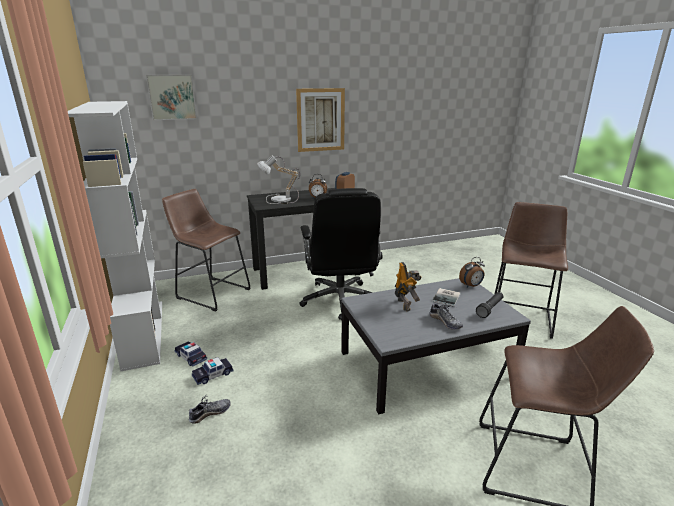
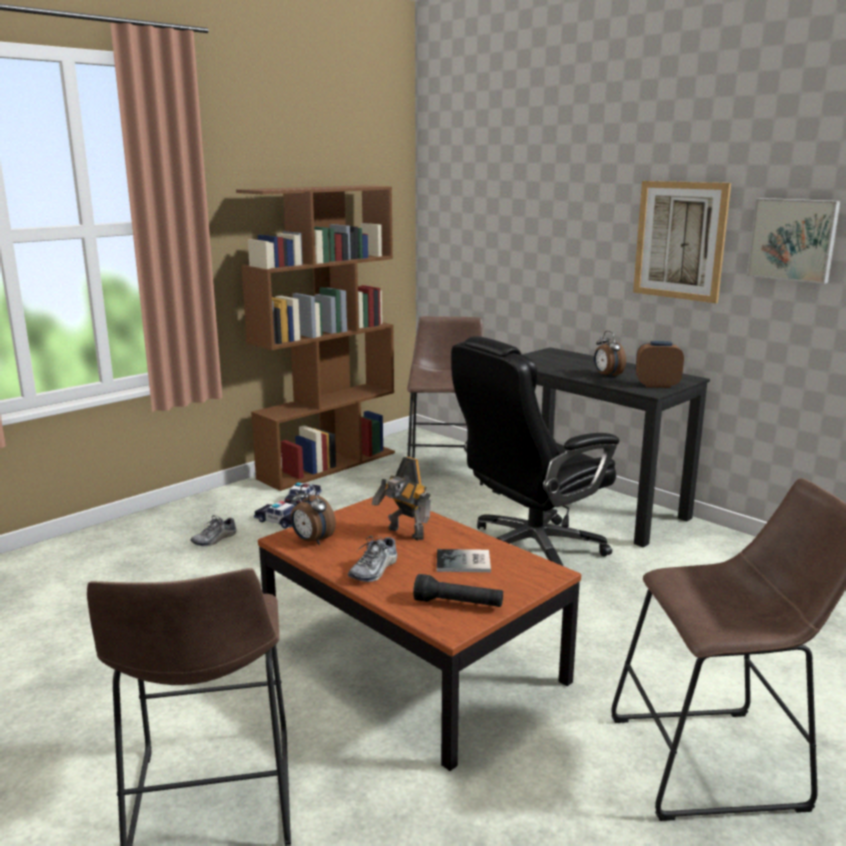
camera: 65 degrees right, 5 degrees down
white bookcase [68,101,162,371] -> brown bookcase [236,185,395,491]
picture [146,75,197,120] -> picture moved to [747,198,840,284]
shoe [189,395,231,424] -> shoe turned 105 degrees clockwise [191,515,237,546]
table lamp [257,156,300,204] -> none
grey coffee table [341,278,531,414] -> brown coffee table [258,495,581,771]
toy robot [395,262,422,311] -> toy robot turned 75 degrees clockwise [371,457,431,540]
alarm clock [459,257,485,287] -> alarm clock moved to [291,484,336,545]

